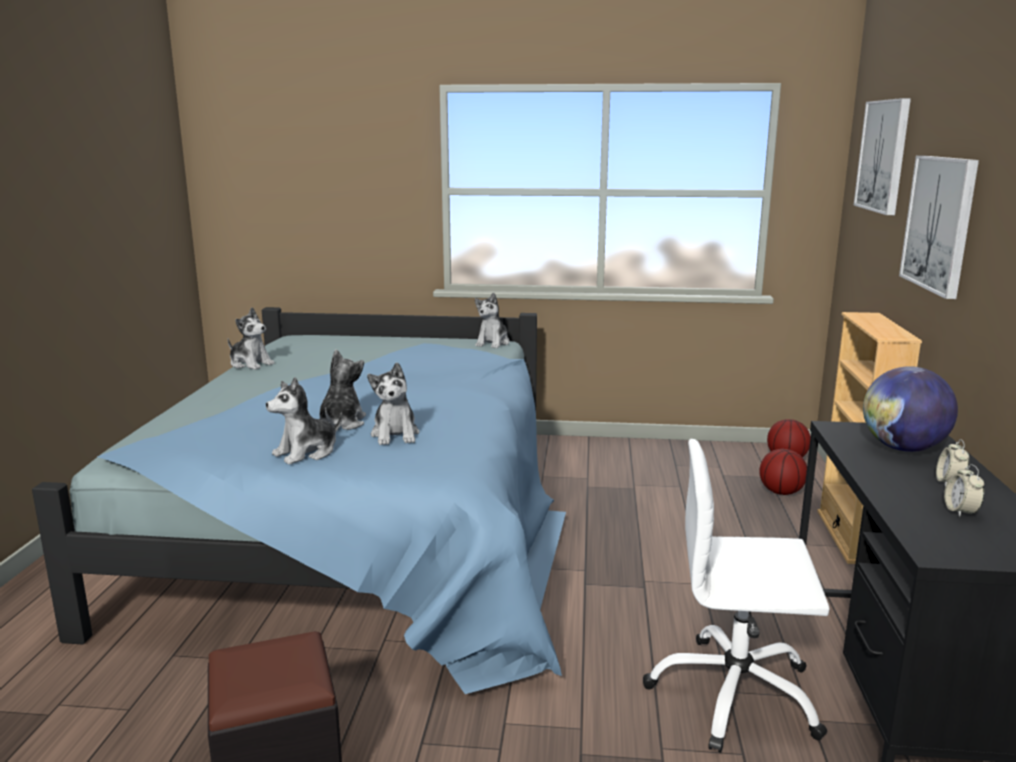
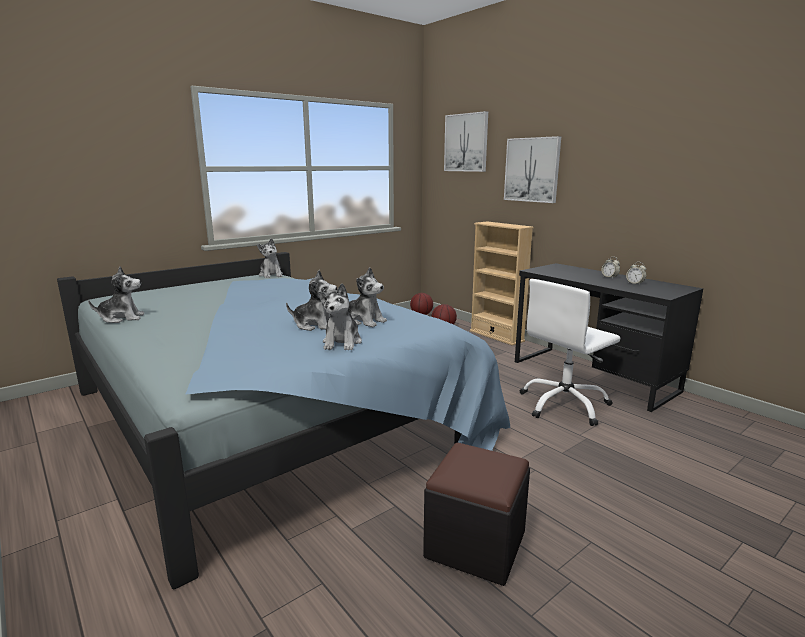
camera: 45 degrees left, 0 degrees up
plush toy [320,350,366,430] -> plush toy turned 135 degrees clockwise [286,270,337,331]
globe [863,366,958,452] -> none

